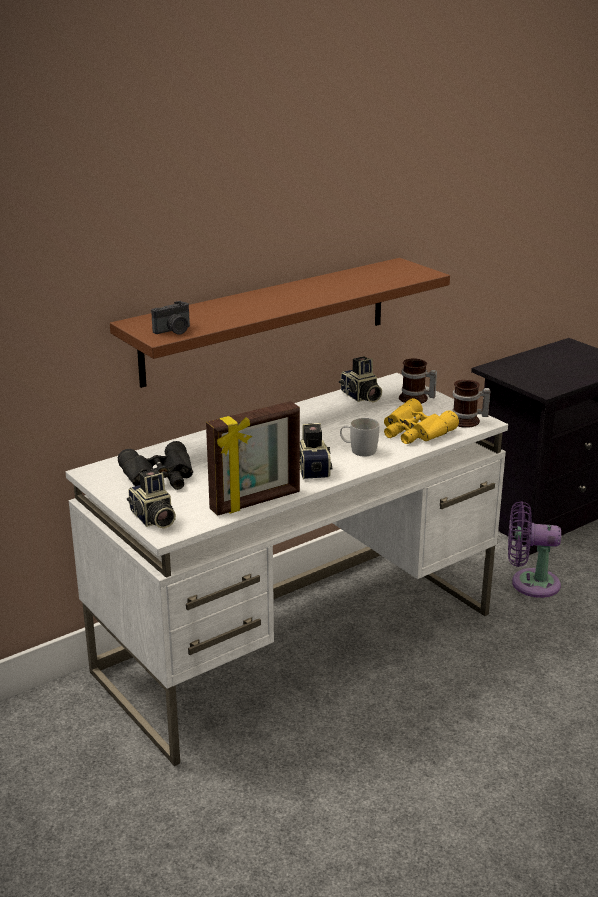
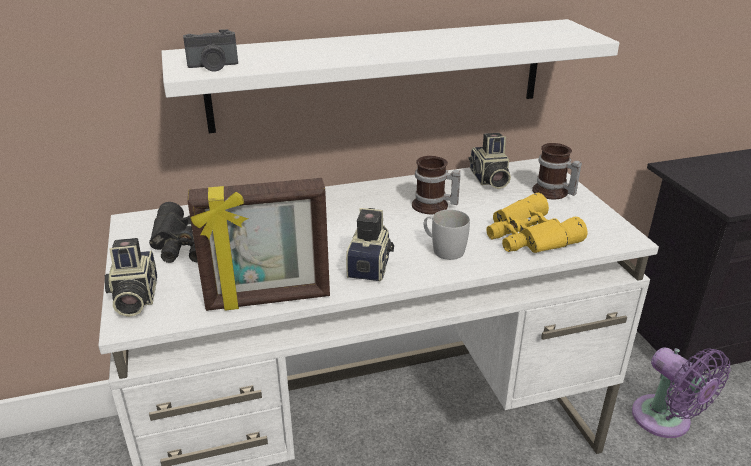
camera: 20 degrees right, 5 degrees up
brown shelf [110,258,450,388] -> white shelf [161,19,619,133]
mug [453,380,491,428] -> mug moved to [412,156,461,214]
purple fan [508,501,561,598] -> purple fan turned 150 degrees counterclockwise [632,348,731,438]

